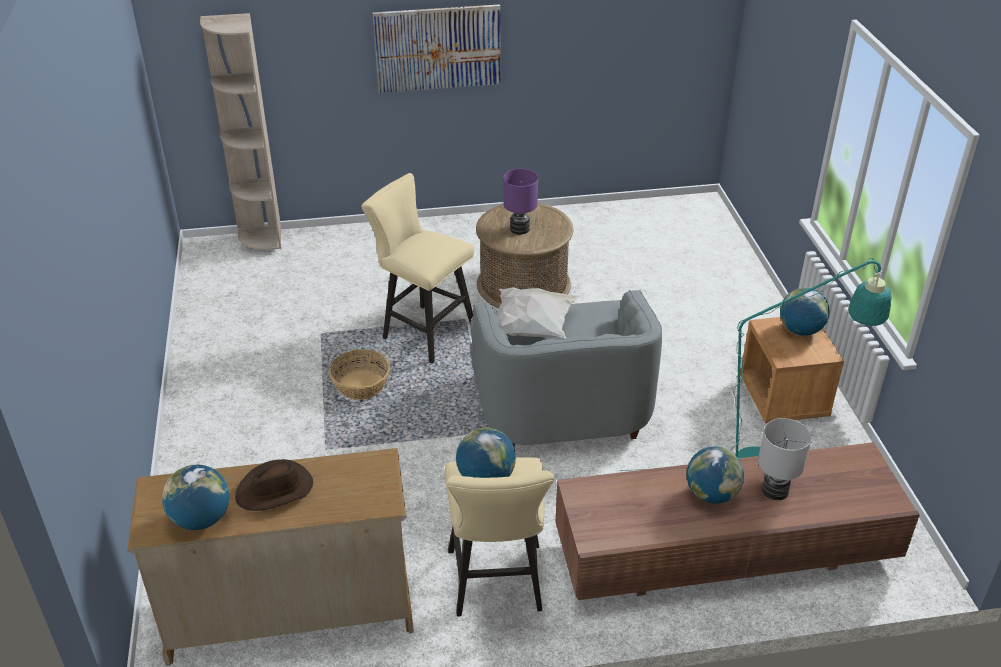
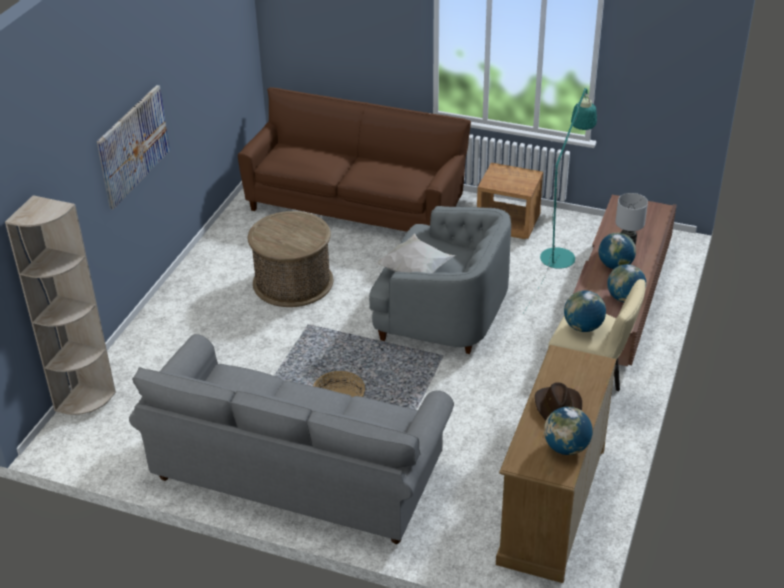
camera: 60 degrees left, 0 degrees up
beige stool [361,173,474,364] -> none
purple table lamp [503,169,538,234] -> none
globe [780,288,830,336] -> globe moved to [607,264,646,302]
none -> grey sofa [129,334,454,544]
none -> brown sofa [238,87,471,232]

